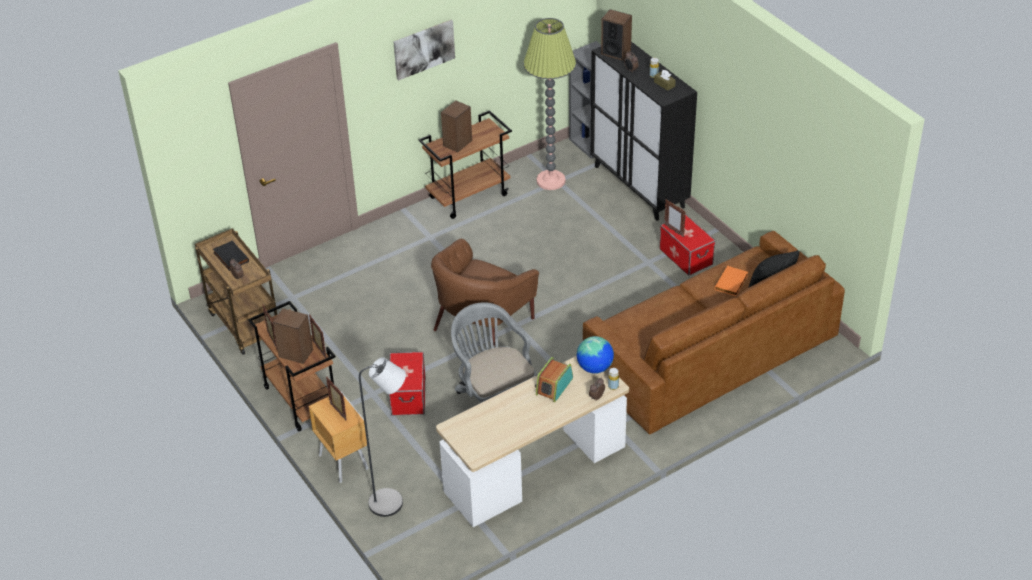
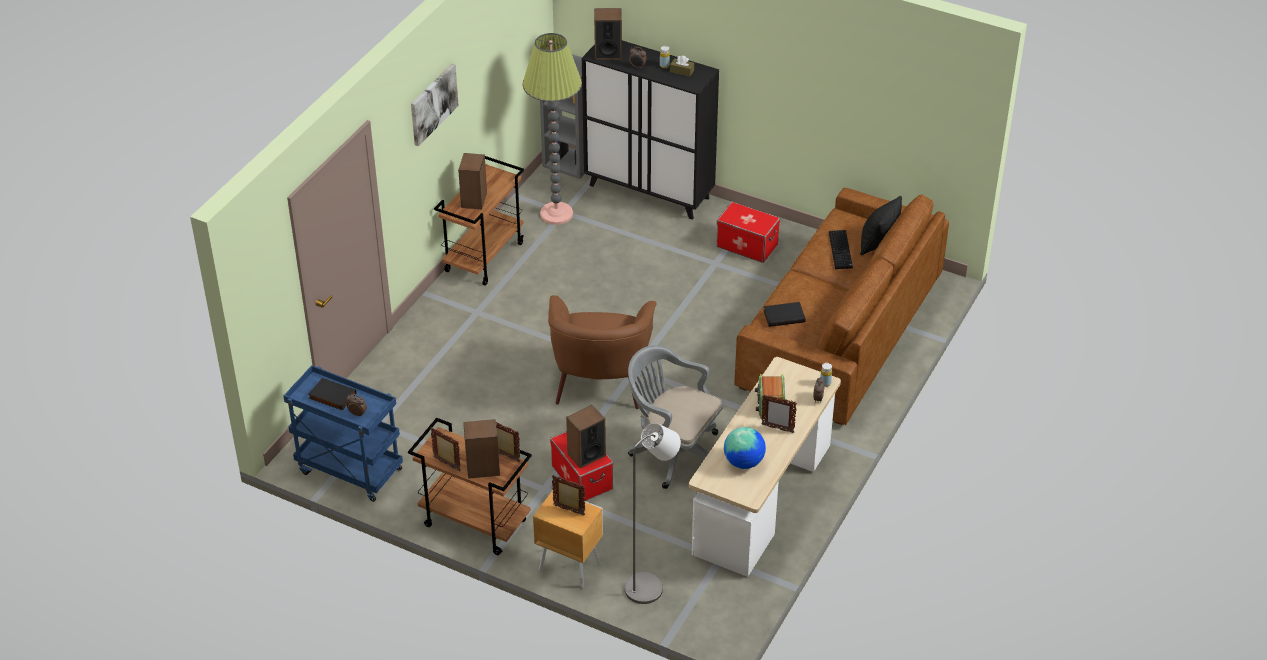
camera: 30 degrees left, 0 degrees up
brown cart [195,229,277,355] -> blue cart [283,365,403,502]
globe [577,336,614,374] -> globe moved to [724,427,766,469]
picture frame [665,199,686,237] -> picture frame moved to [761,394,797,433]
orange book [715,266,748,296] -> keyboard [829,230,853,269]
none -> speaker [566,405,606,468]
none -> black book [763,302,806,327]

